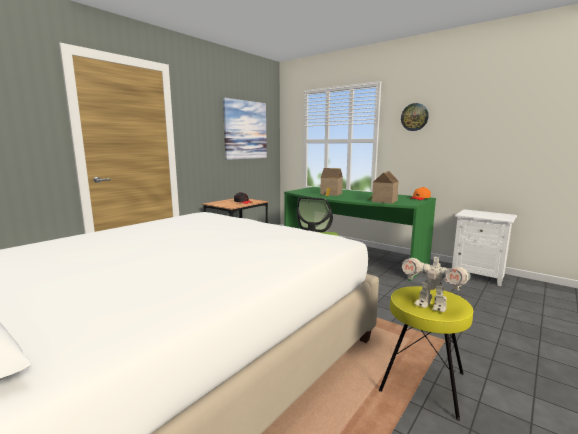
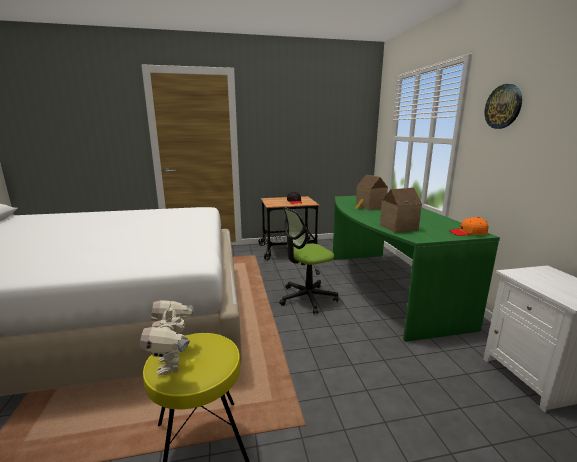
camera: 40 degrees right, 5 degrees up
picture [223,98,267,160] -> none

